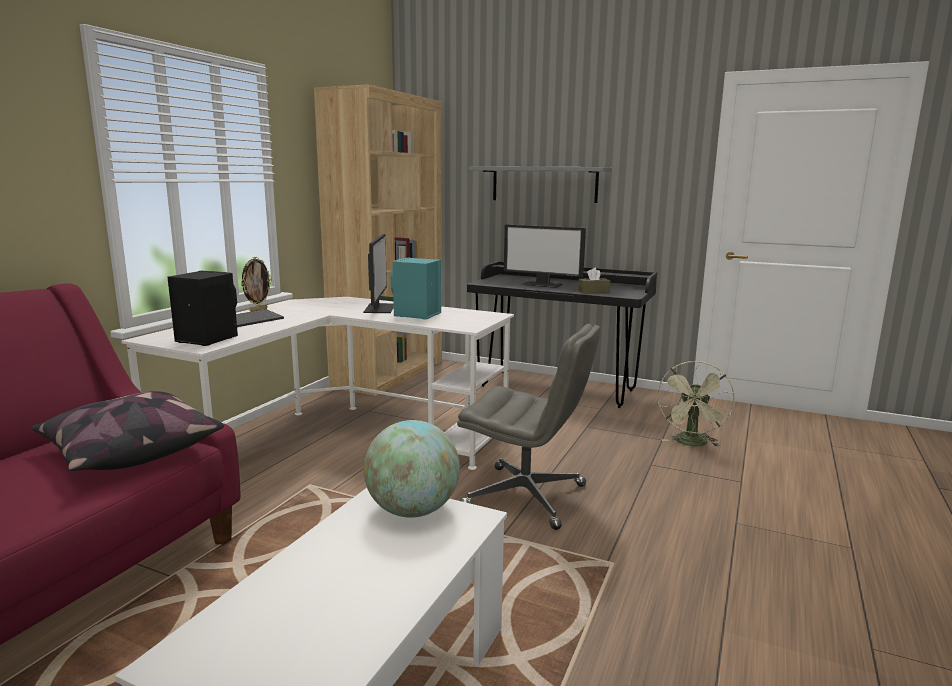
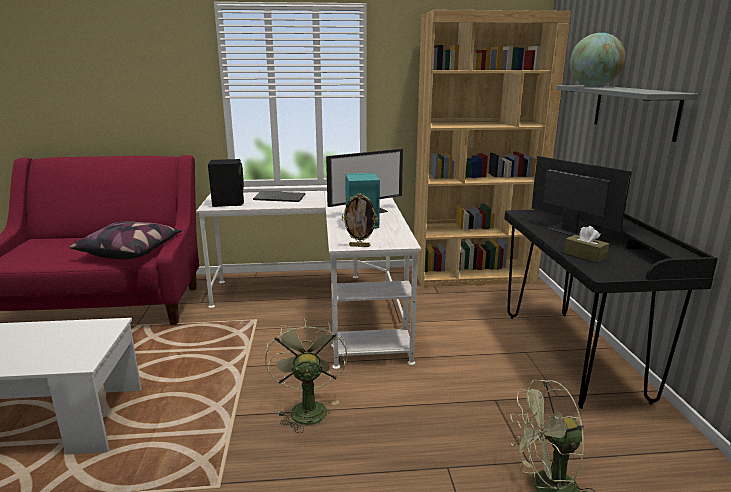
camera: 60 degrees right, 5 degrees up
picture frame [241,257,272,312] -> picture frame moved to [342,193,378,247]
globe [364,420,460,518] -> globe moved to [570,33,625,87]
grey office chair [457,324,600,530] -> green fan [265,318,348,433]
monitor [504,224,586,288] -> monitor turned 150 degrees clockwise [531,156,632,236]

